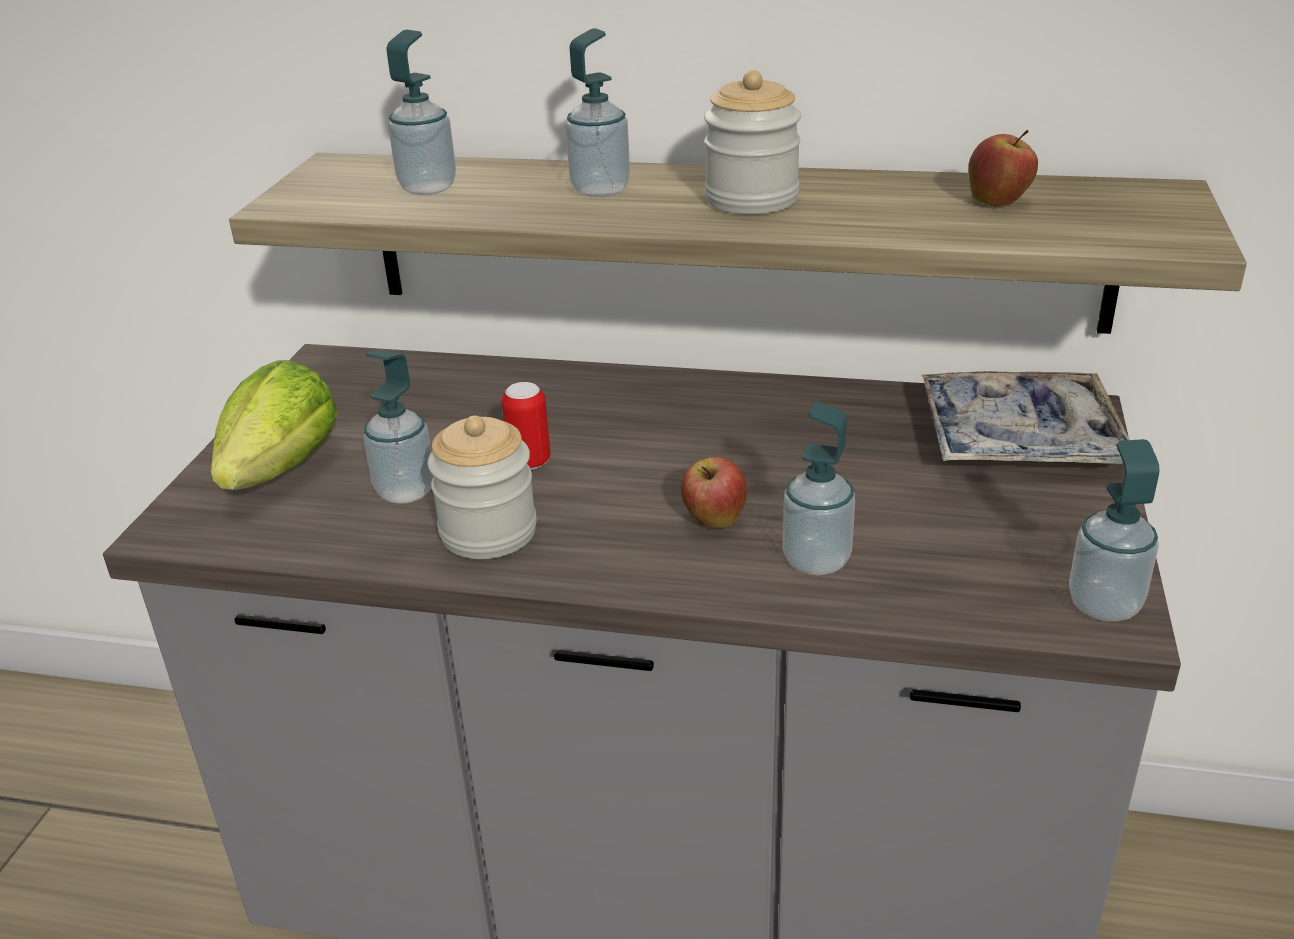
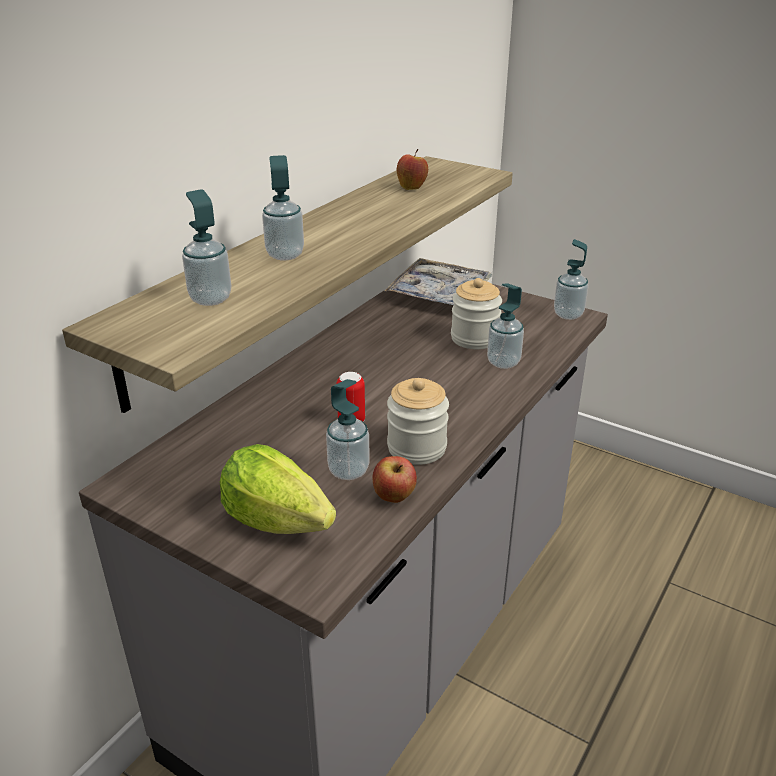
camera: 70 degrees left, 0 degrees up
apple [681,457,747,528] -> apple moved to [373,456,417,503]
jar [704,70,801,214] -> jar moved to [451,278,502,349]

